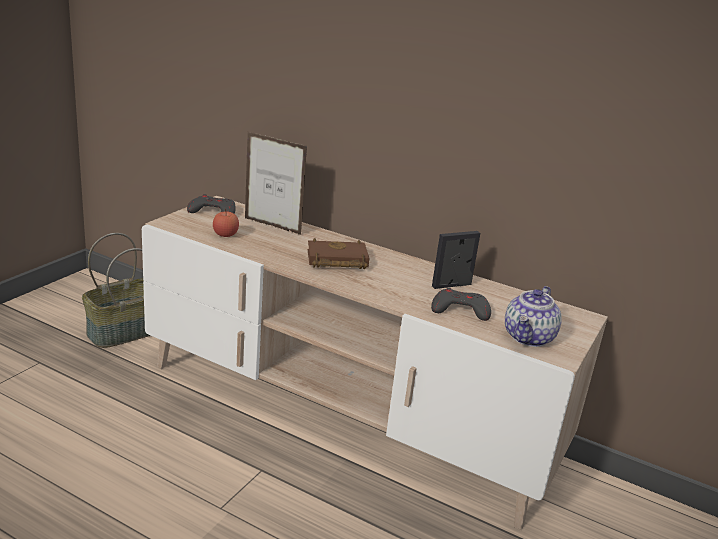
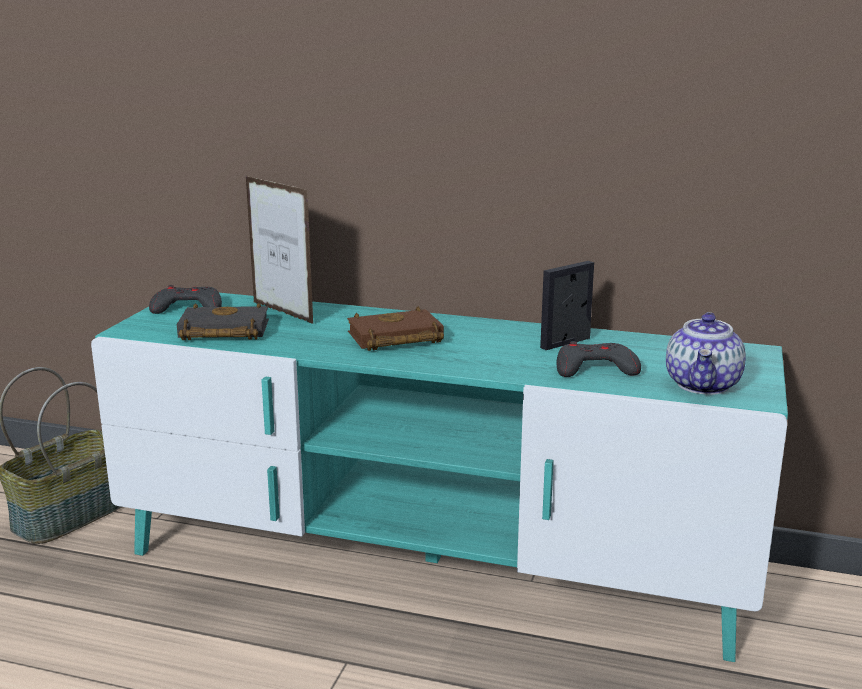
camera: 10 degrees left, 5 degrees down
beige tv stand [142,196,608,530] -> turquoise tv stand [91,293,788,662]
apple [213,208,239,237] -> black book [177,303,269,340]
picture frame [245,131,307,235] -> picture frame turned 150 degrees counterclockwise [245,175,313,324]

